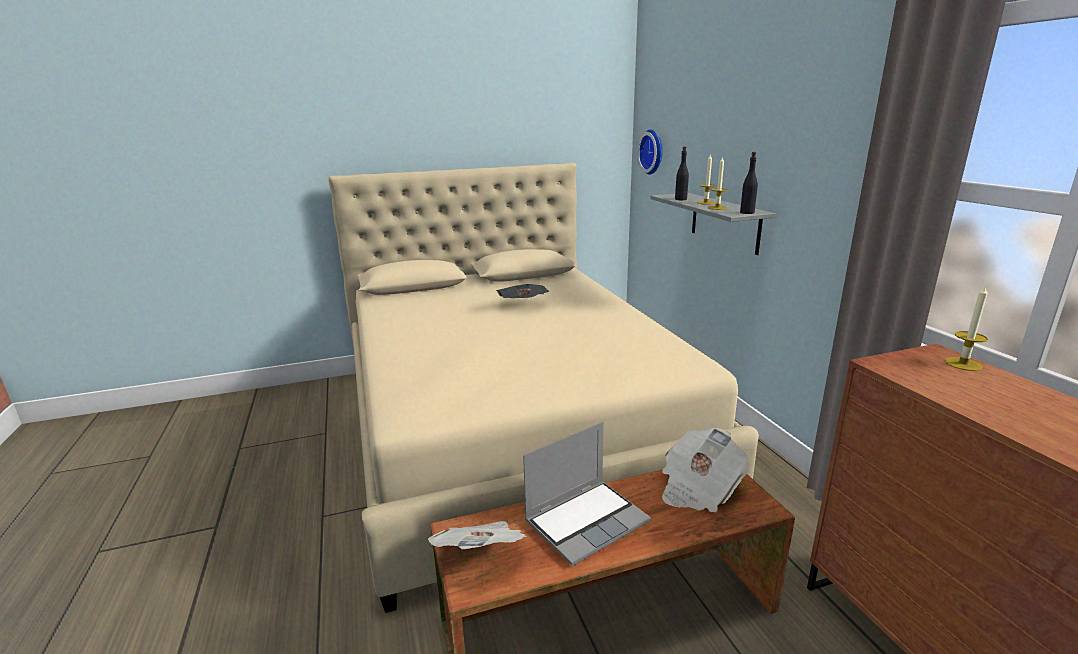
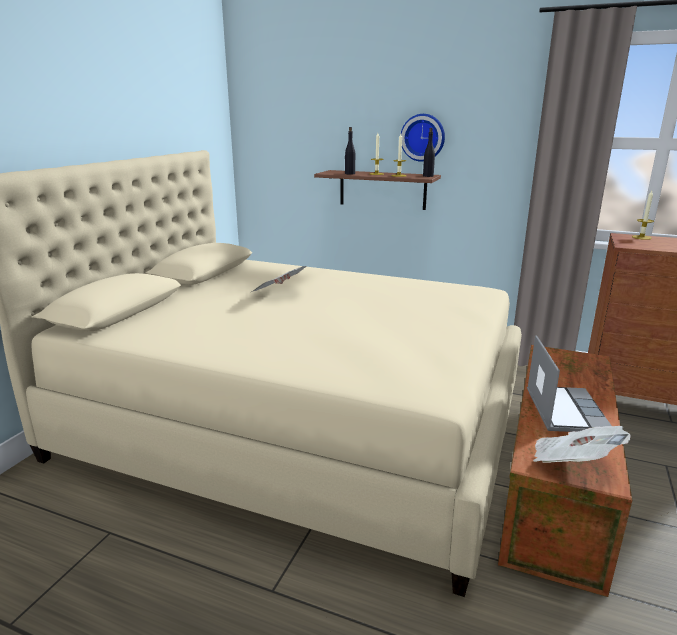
camera: 50 degrees left, 0 degrees up
wall clock [637,130,663,175] -> wall clock moved to [401,114,445,162]
grey shelf [650,193,775,255] -> brown shelf [314,170,441,210]
newspaper [662,428,749,512] -> none

